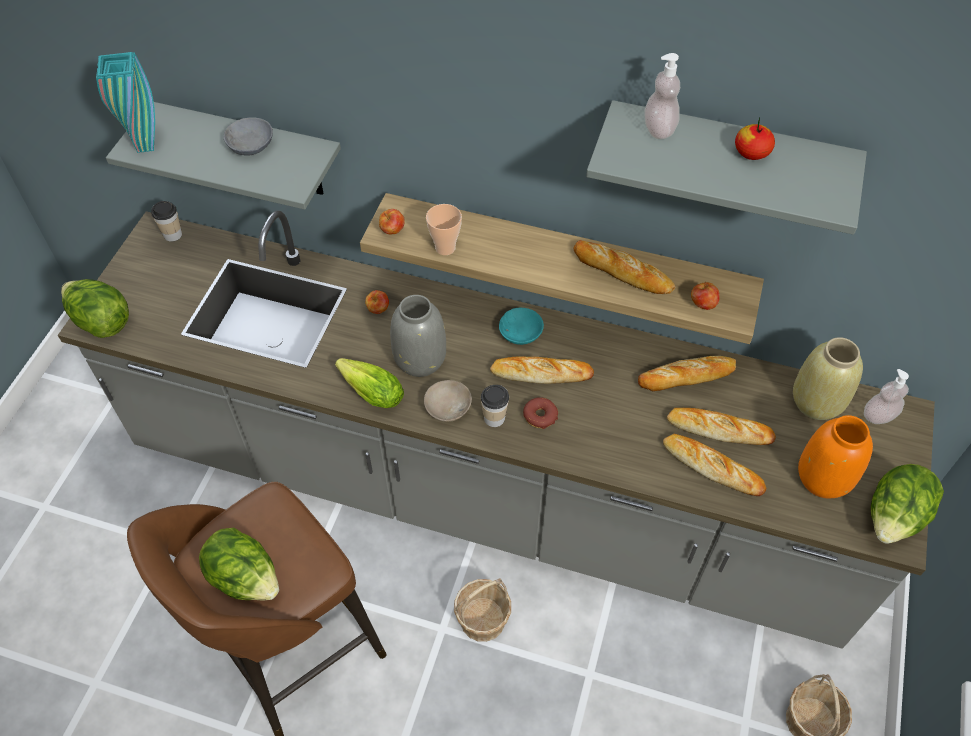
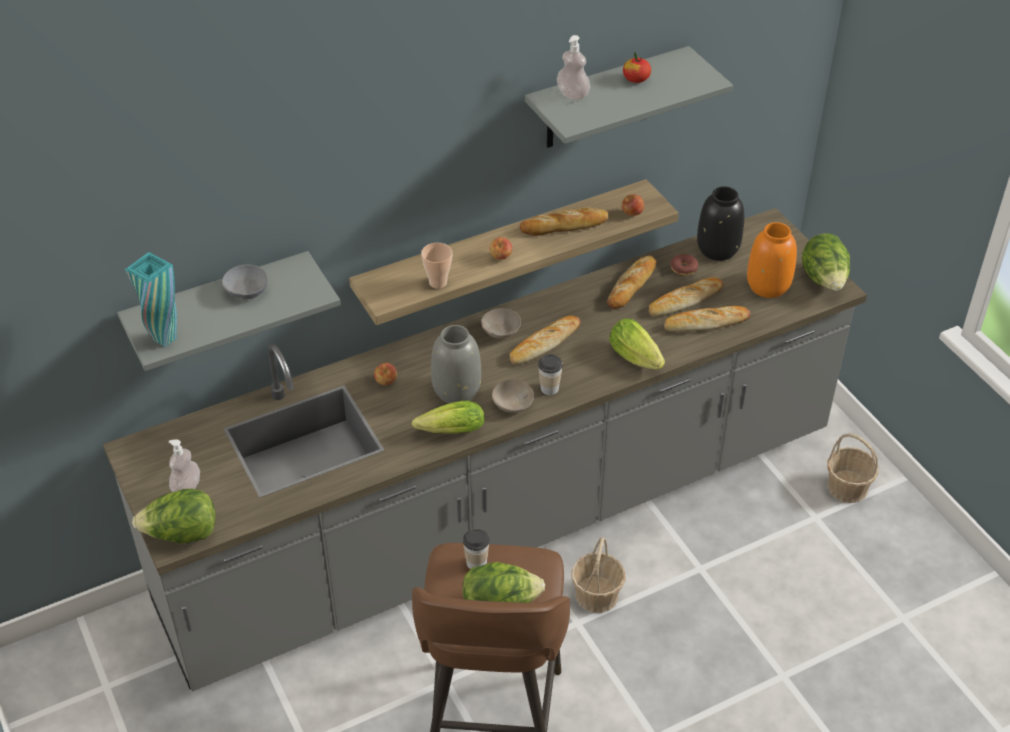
camera: 45 degrees left, 10 degrees down
cup [151,201,182,242] -> cup moved to [463,529,490,569]
apple [379,209,405,235] -> apple moved to [490,237,512,260]
turquoise bowl [499,308,544,345] -> beige bowl [481,308,521,338]
donut [523,397,558,429] -> donut moved to [670,254,698,276]
beige vase [793,337,863,420] -> black vase [697,186,744,261]
soap dispenser [864,369,909,424] -> soap dispenser moved to [169,439,200,492]
none -> lettuce [609,318,665,369]

